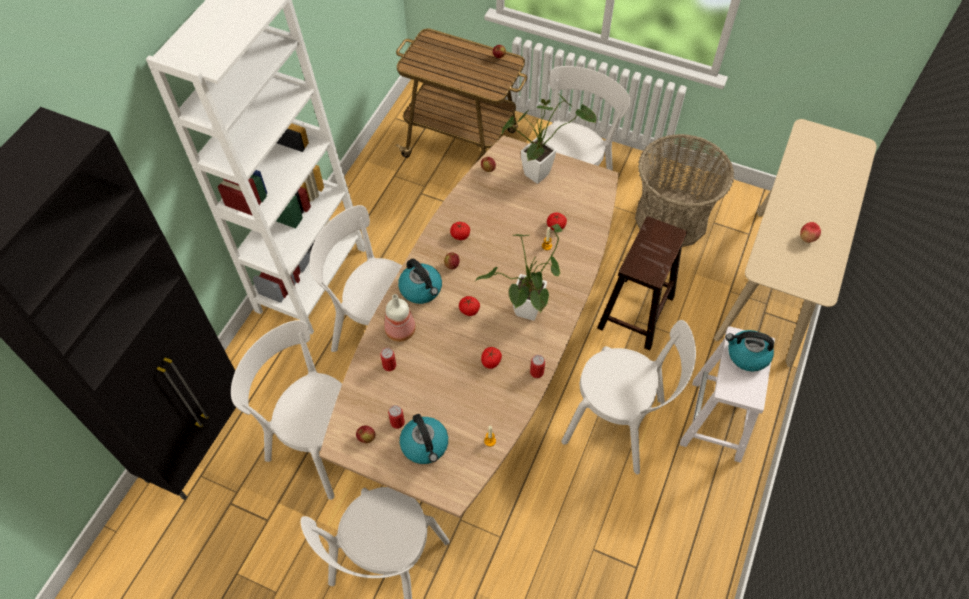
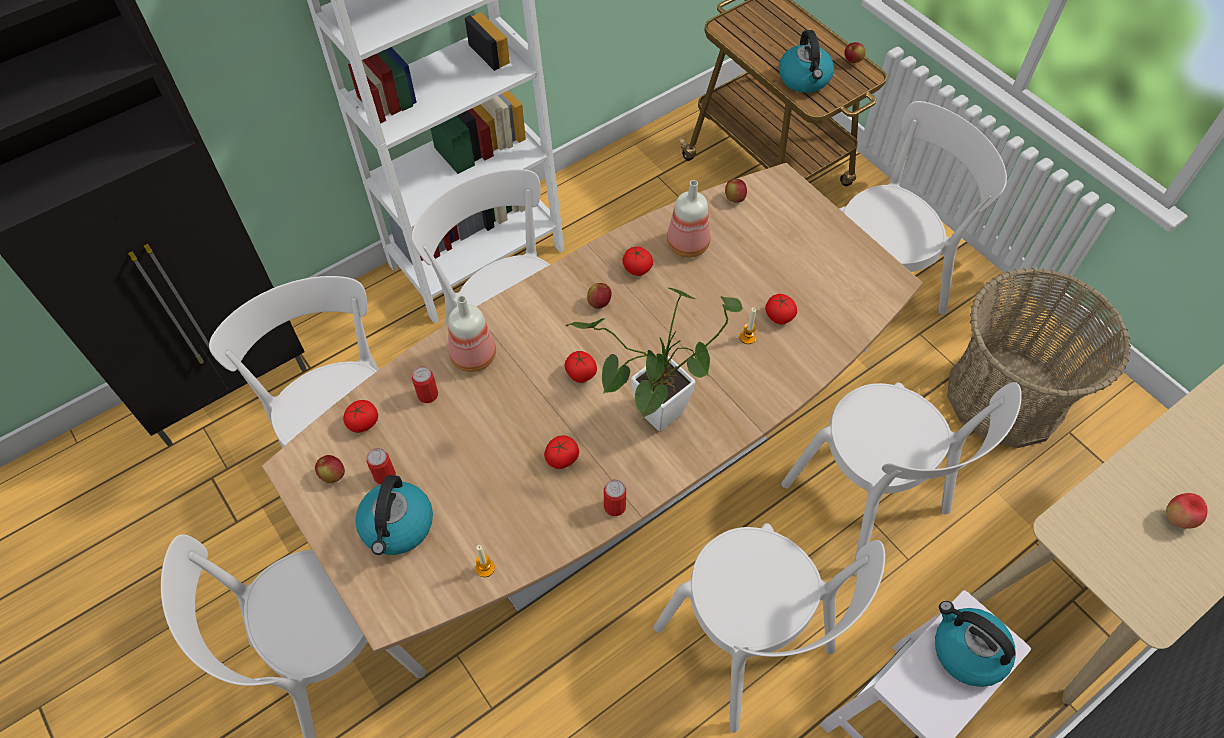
camera: 30 degrees right, 0 degrees up
kettle [398,259,442,304] -> kettle moved to [779,30,834,93]
potted plant [502,94,596,184] -> none
brown stool [597,216,687,350] -> white chair [782,382,1022,576]
none -> tomato [343,400,378,433]
none -> bottle [667,180,711,258]

